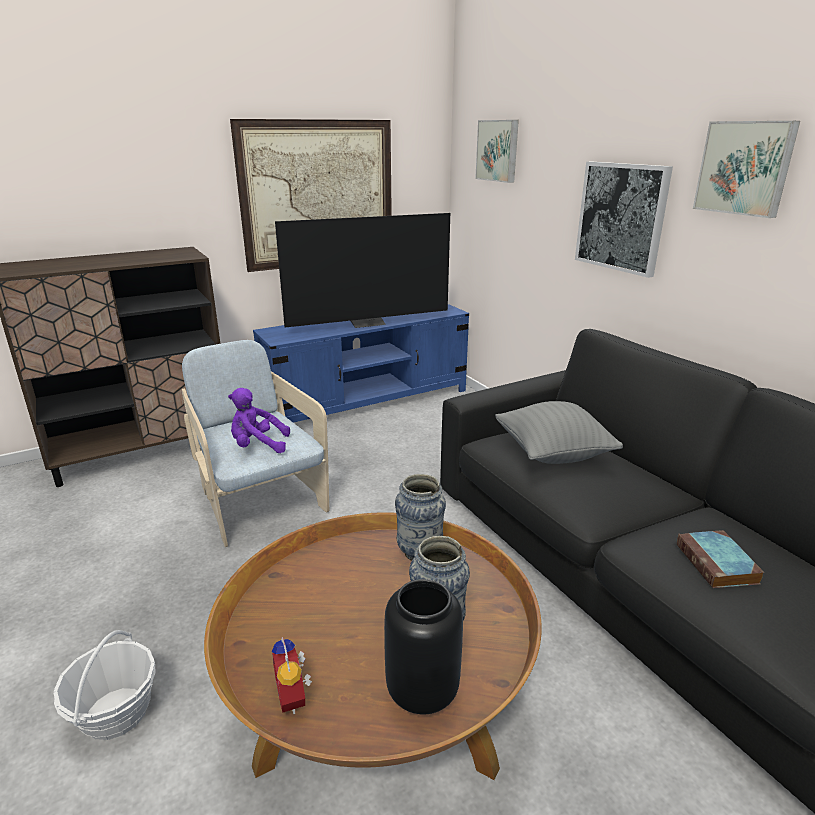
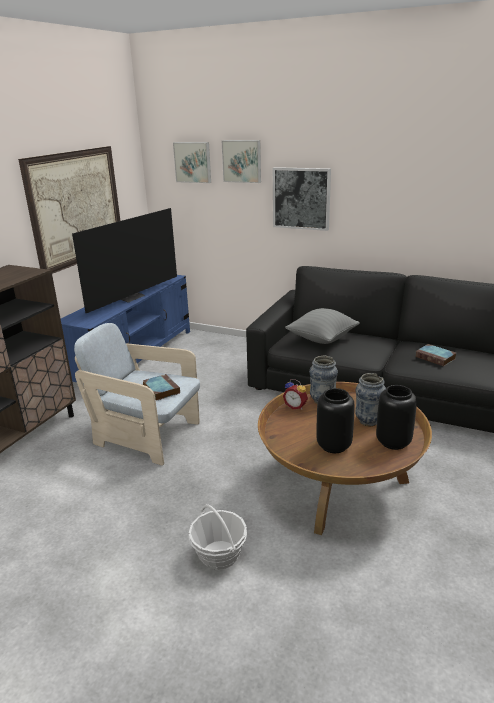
camera: 35 degrees left, 0 degrees up
purple plush toy [228,388,290,453] -> book [143,374,180,401]
alarm clock [272,637,312,714] -> alarm clock moved to [283,379,308,409]
picture [693,121,800,218] -> picture moved to [221,140,261,183]
none -> black vase [316,388,355,453]

